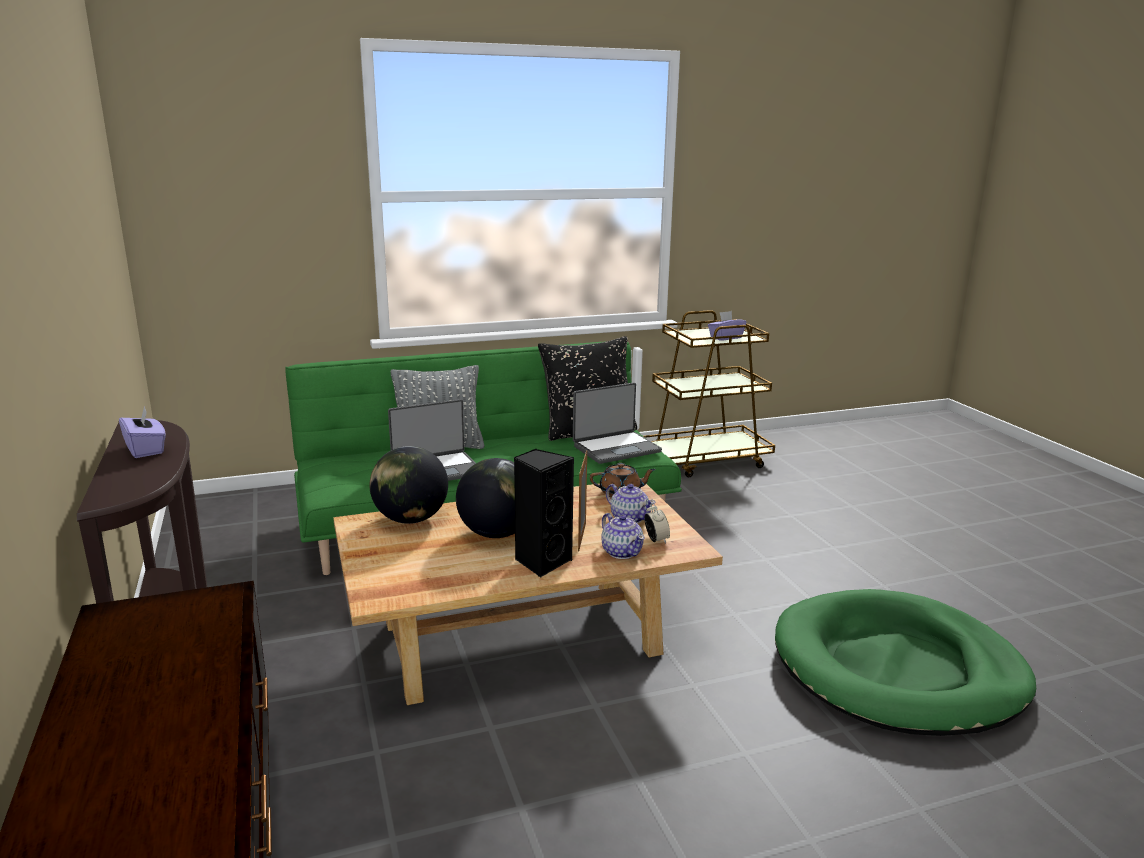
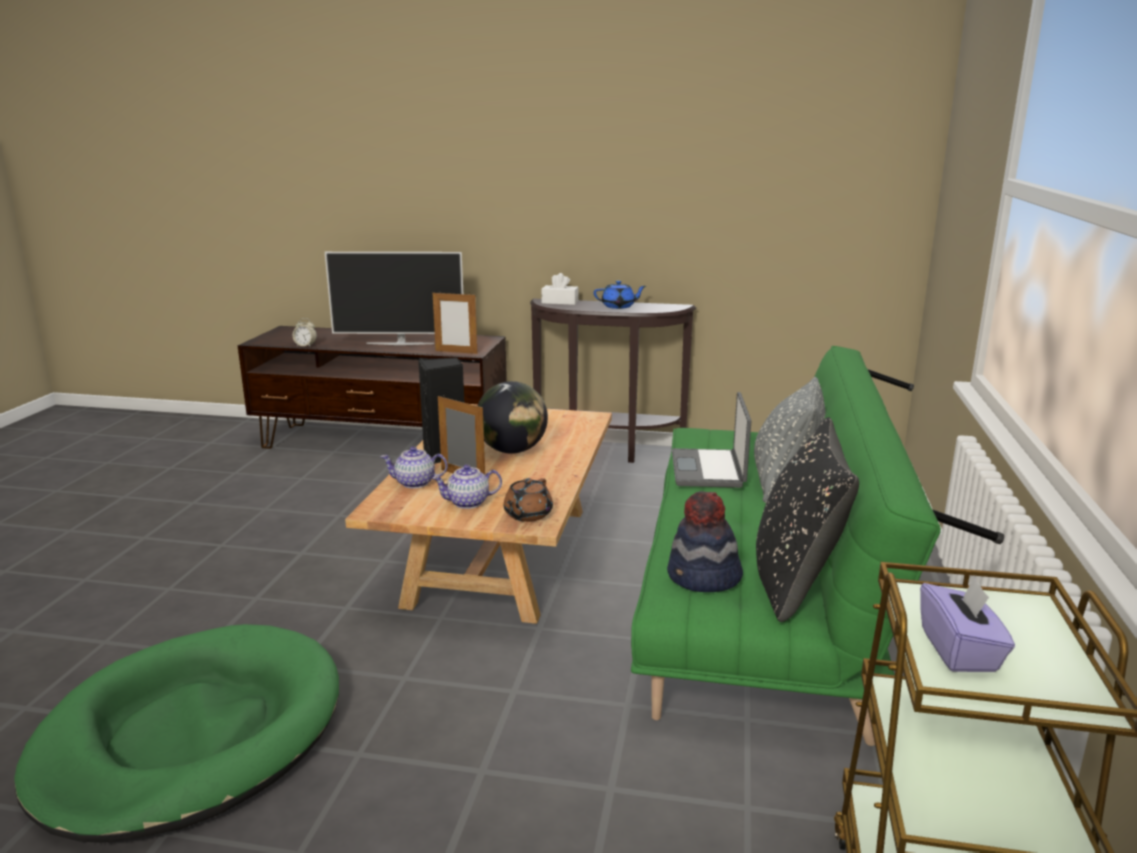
camera: 120 degrees right, 0 degrees up
purple tissue box [119,408,166,458] -> blue teapot [594,281,646,309]
globe [370,446,448,524] -> none
laptop [573,382,662,464] -> hat [667,491,743,592]
alarm clock [645,503,670,543] -> alarm clock moved to [293,318,317,347]
none -> television [325,252,463,345]
none -> picture frame [433,292,477,354]
none -> white tissue box [541,273,579,305]

